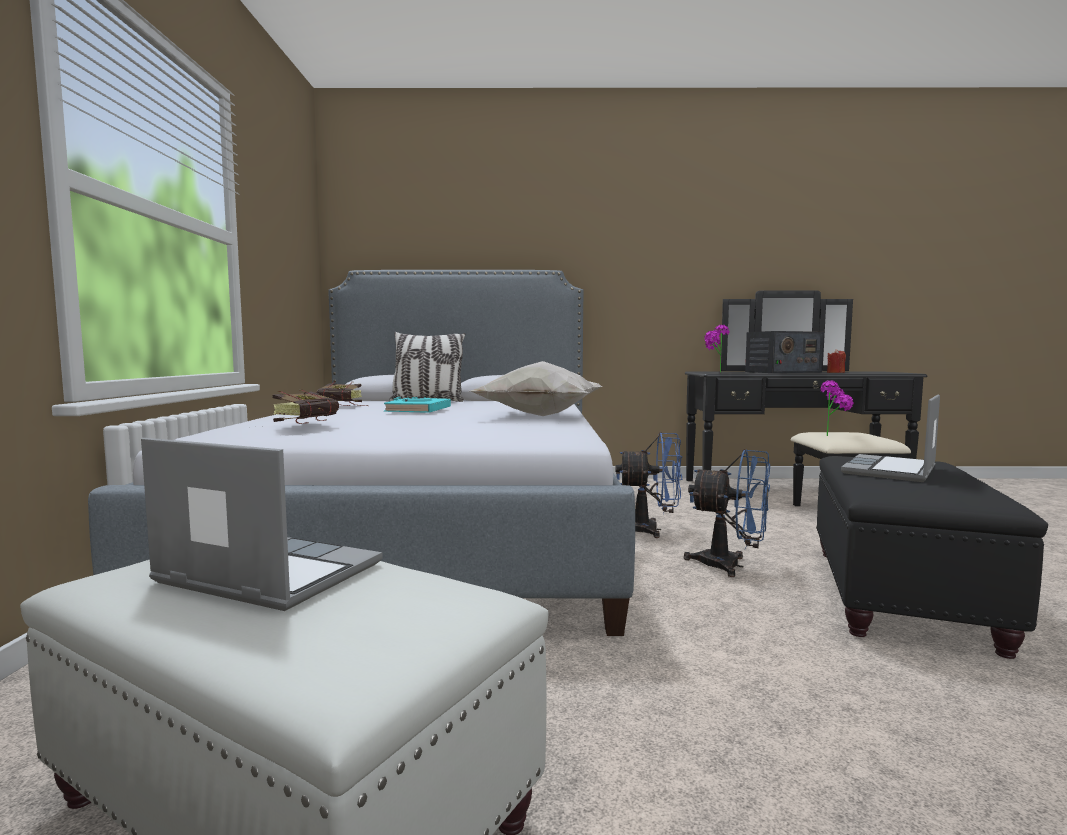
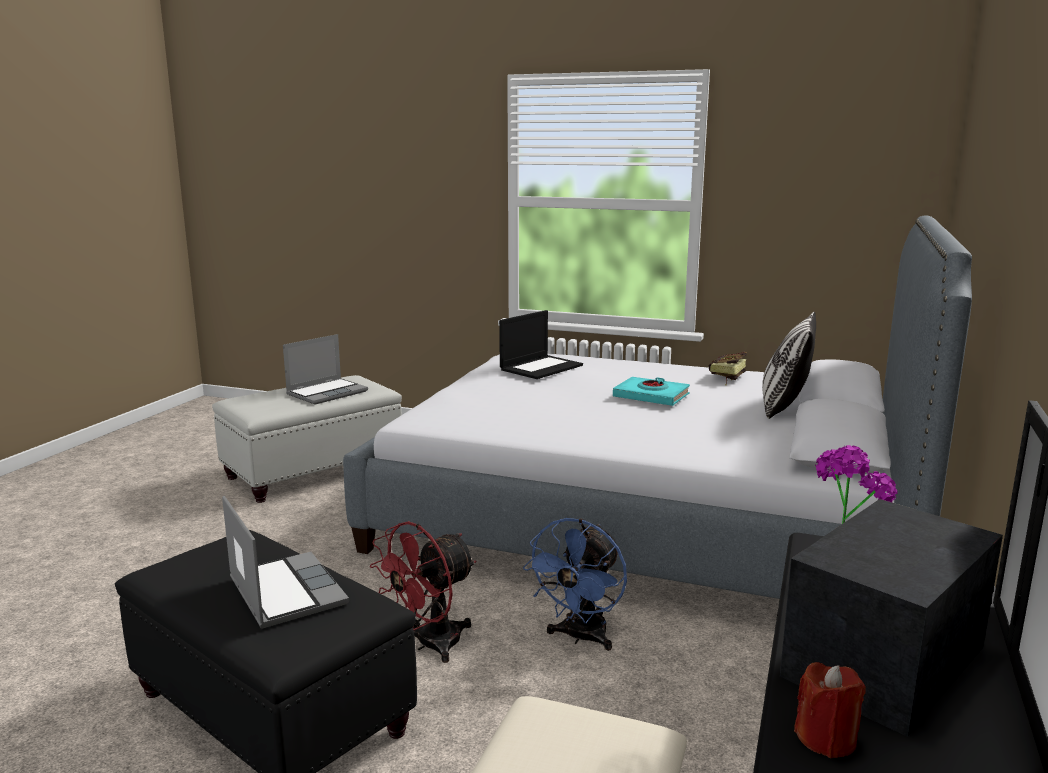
camera: 110 degrees right, 10 degrees up
book [272,389,339,424] -> laptop [499,310,583,379]
white pillow [470,361,603,416] -> none
blue fan [684,449,770,577] -> red fan [370,521,476,663]
radio [745,331,824,373] -> radio turned 45 degrees clockwise [780,499,1003,737]
potted plant [820,381,854,436] -> none

